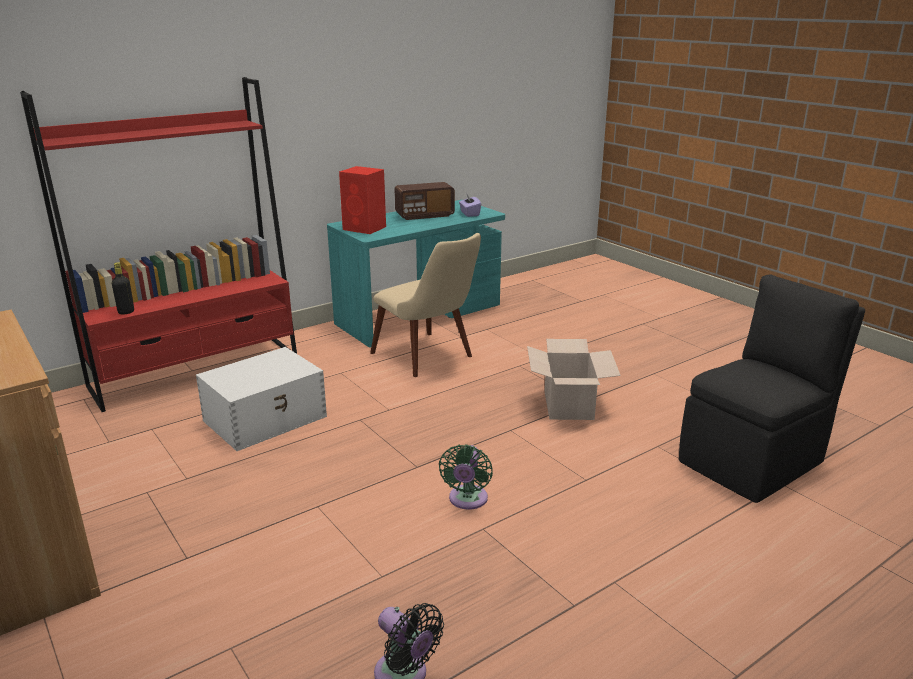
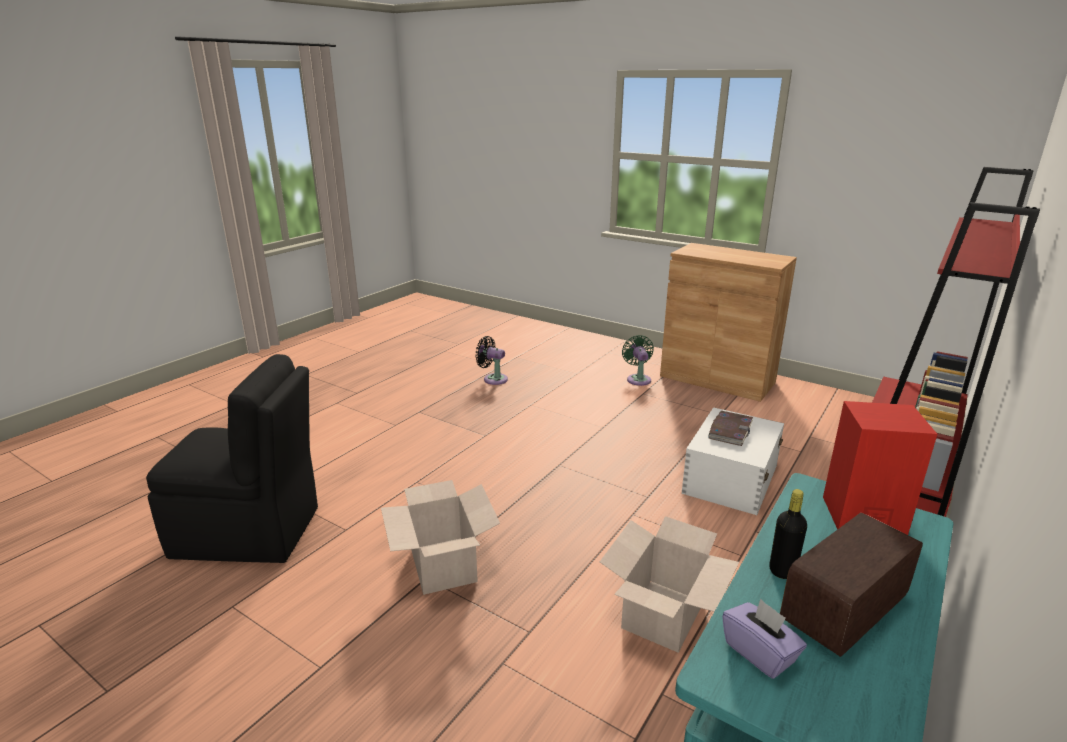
camera: 160 degrees right, 0 degrees up
black bottle [112,262,134,315] -> black bottle moved to [769,489,807,579]
beige chair [370,233,481,377] -> cardboard box [600,516,739,653]
green fan [439,444,493,510] -> green fan moved to [622,335,654,386]
black chair [679,275,865,503] -> black chair turned 120 degrees counterclockwise [146,354,318,563]
none -> book [709,411,753,446]

